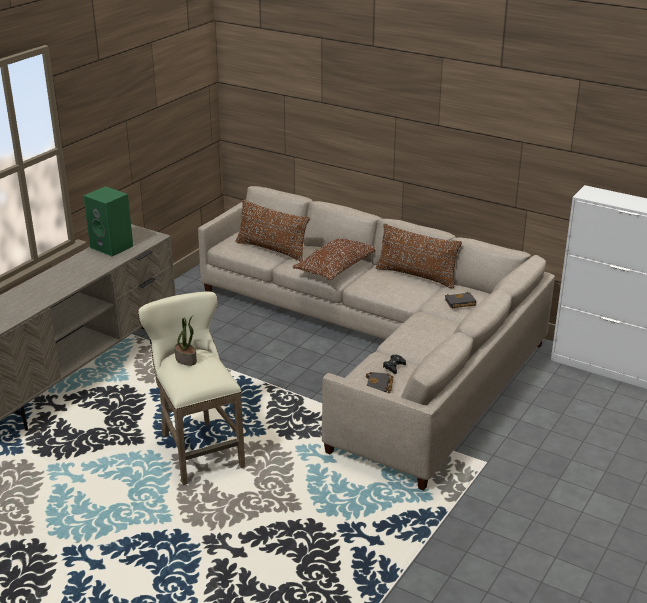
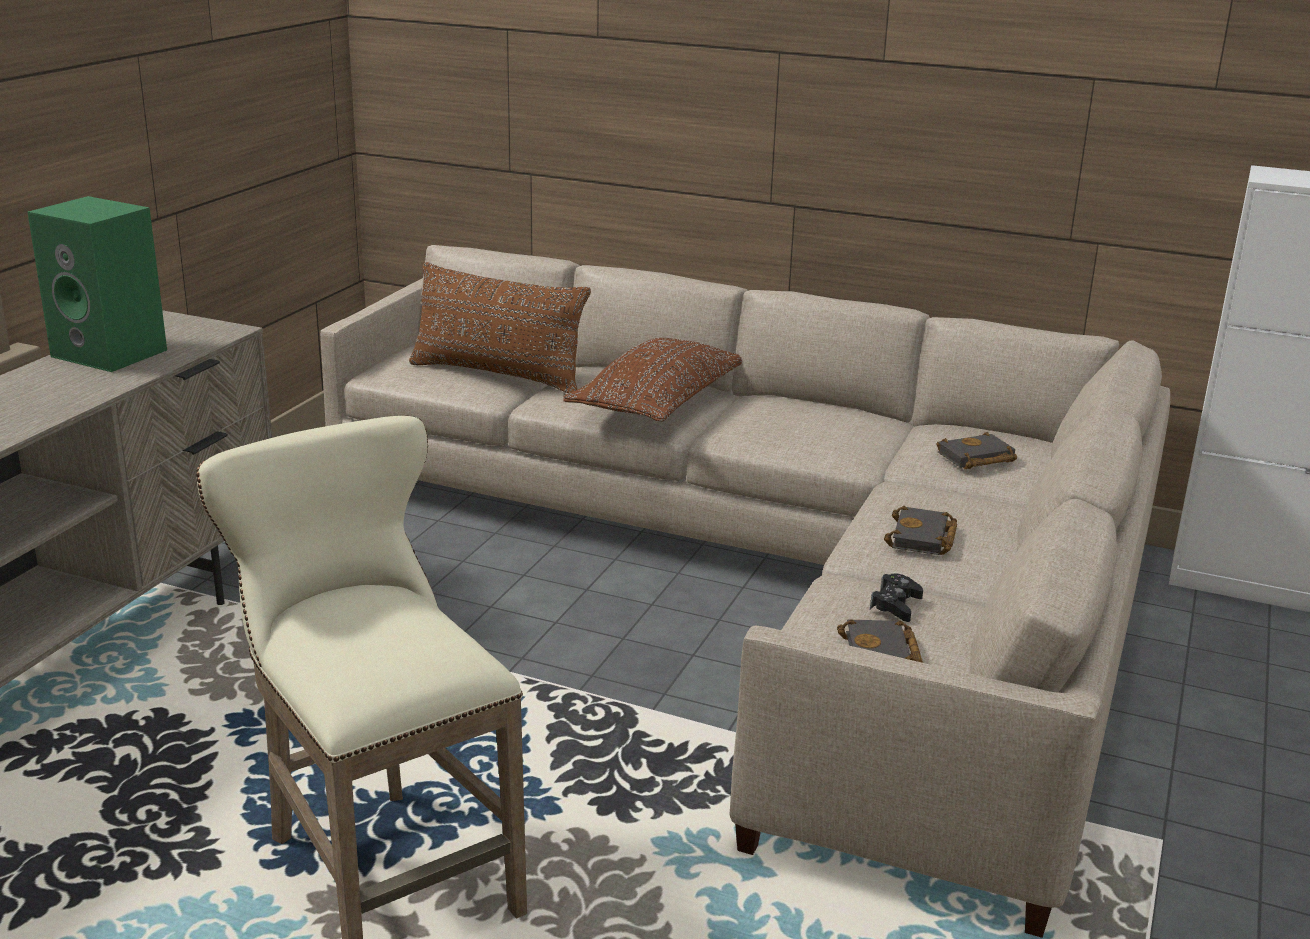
camera: 10 degrees left, 5 degrees down
potted plant [174,316,197,366] -> none
brown pillow [376,224,462,288] -> none
none -> black book [884,506,957,555]

